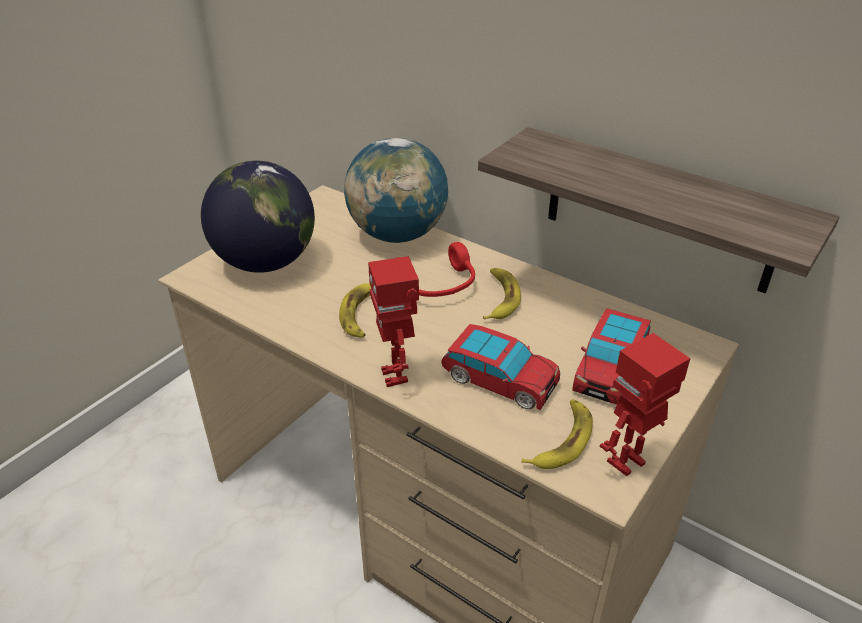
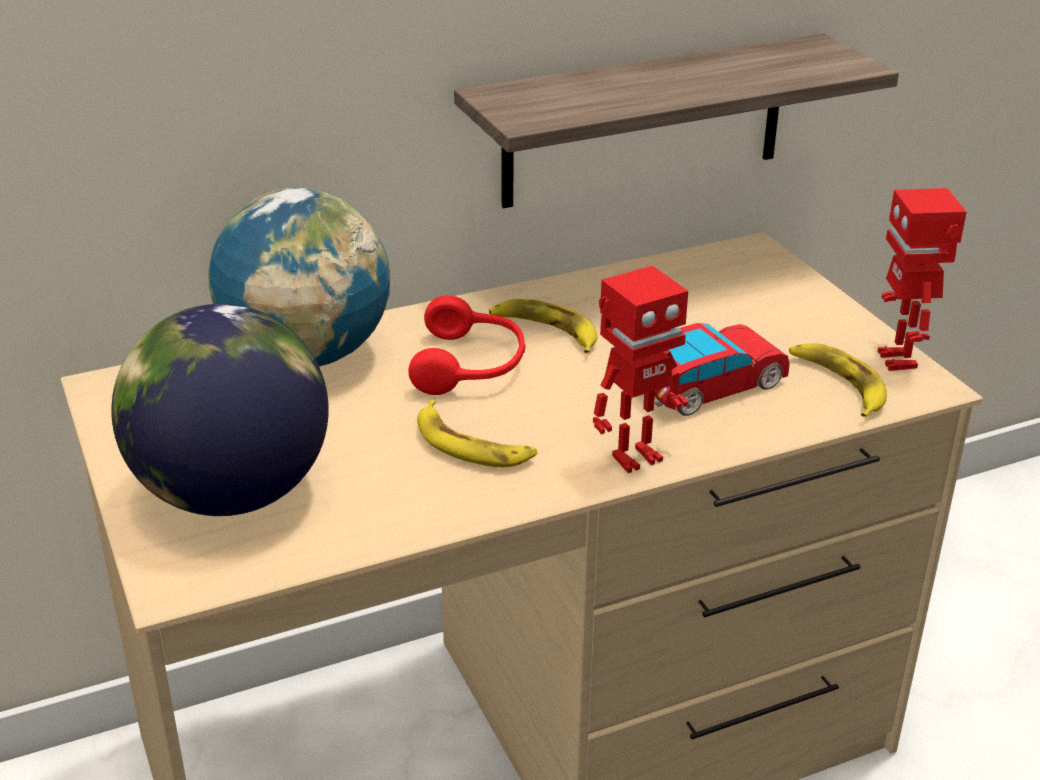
camera: 60 degrees left, 5 degrees down
toy robot [368,256,419,387] -> toy robot turned 45 degrees counterclockwise [593,266,688,473]
toy car [572,309,651,405] -> none

